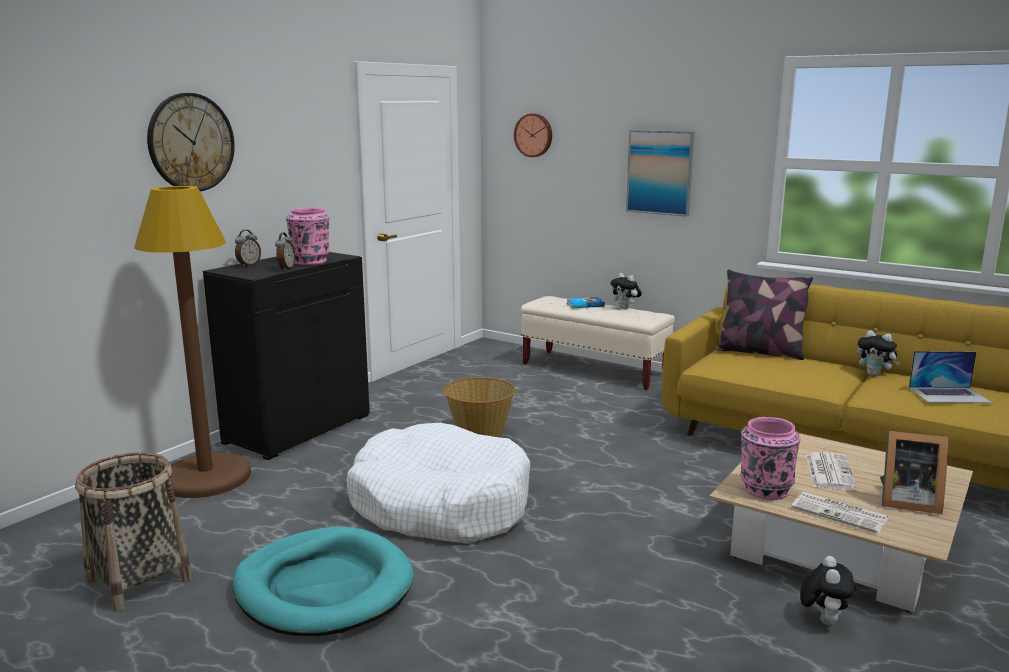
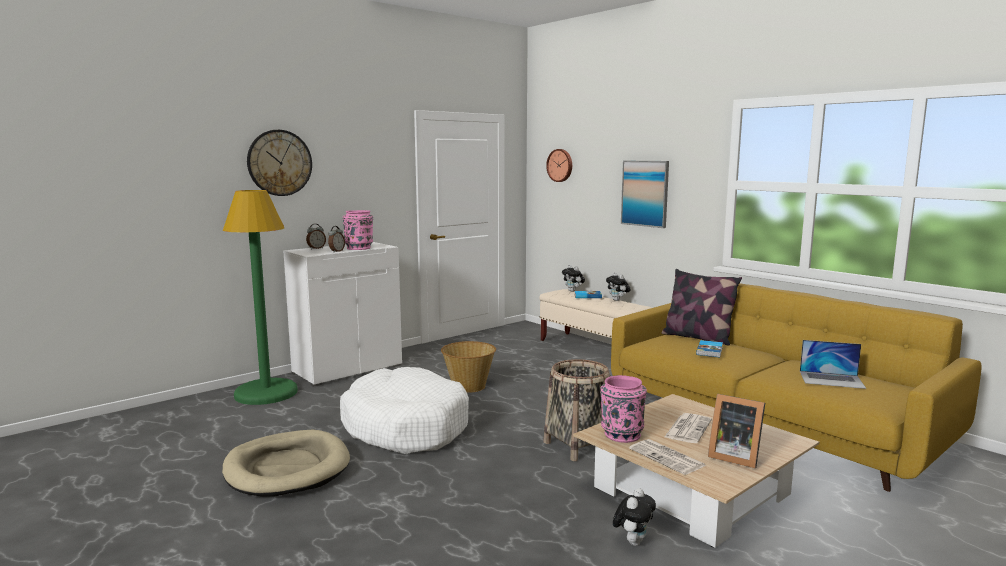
camera: 15 degrees right, 5 degrees down
basket [75,452,192,612] -> basket moved to [543,359,610,461]
brown floor lamp [134,186,251,498] -> green floor lamp [223,190,298,405]
black cabinet [203,252,370,460] -> white cabinet [283,242,402,387]
turquoise dog bed [232,527,414,636] -> beige dog bed [222,429,350,497]
plush toy [857,330,900,376] -> plush toy moved to [562,265,585,292]
none -> book [696,340,723,357]

